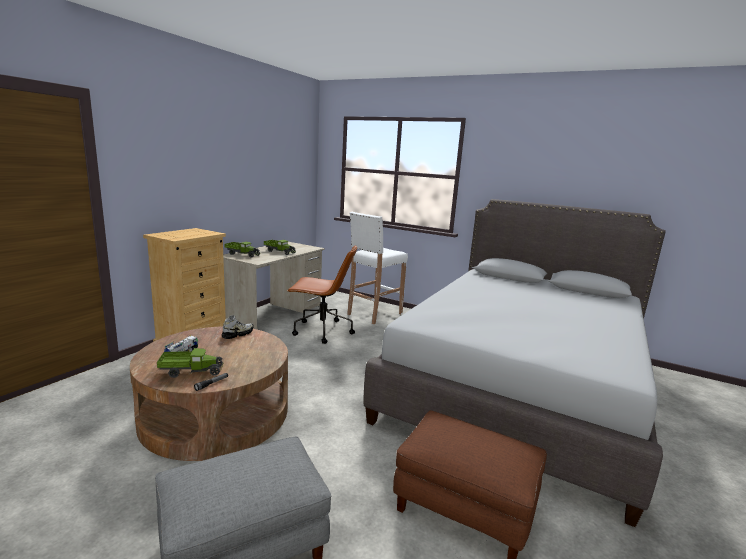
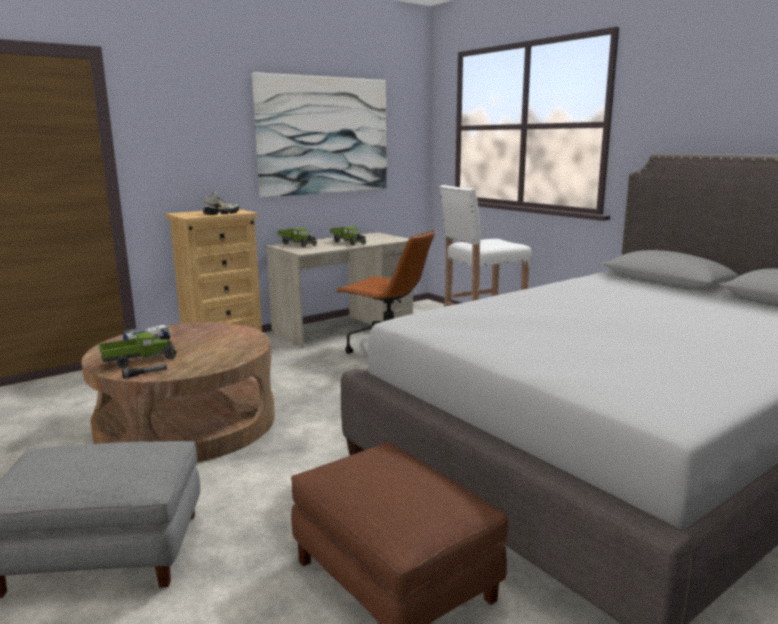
camera: 25 degrees right, 0 degrees up
toy truck [157,348,223,378] -> toy truck turned 45 degrees counterclockwise [99,333,176,368]
shoe [222,315,254,339] -> shoe moved to [203,191,240,215]
none -> picture [252,72,387,197]

